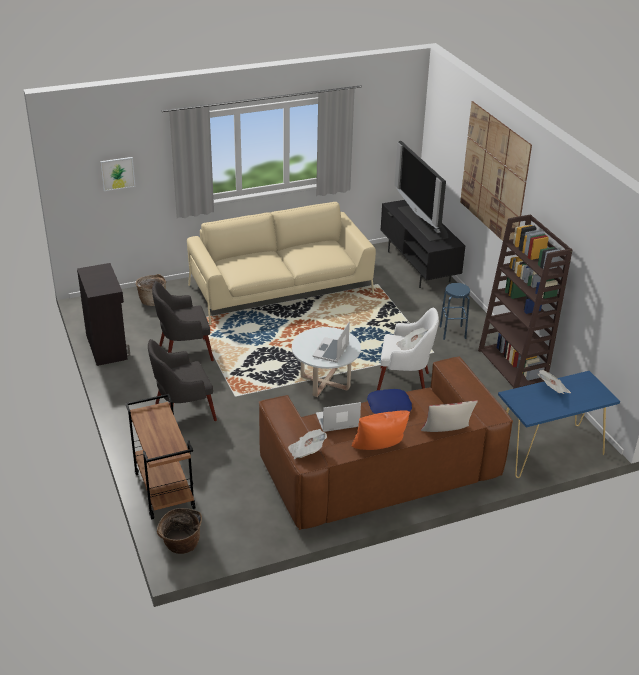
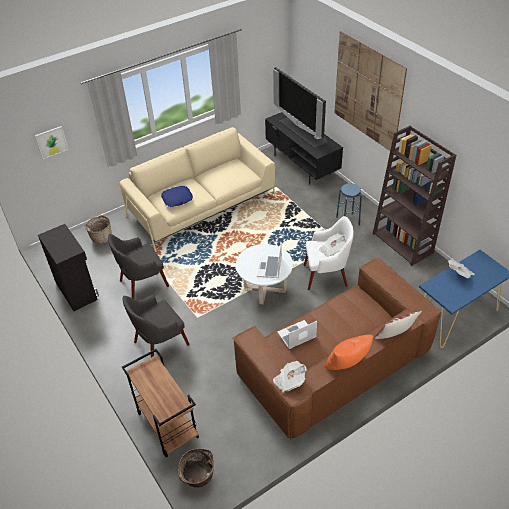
camera: 10 degrees left, 10 degrees up
blue pillow [367,389,412,414] -> blue pillow moved to [161,186,193,207]

